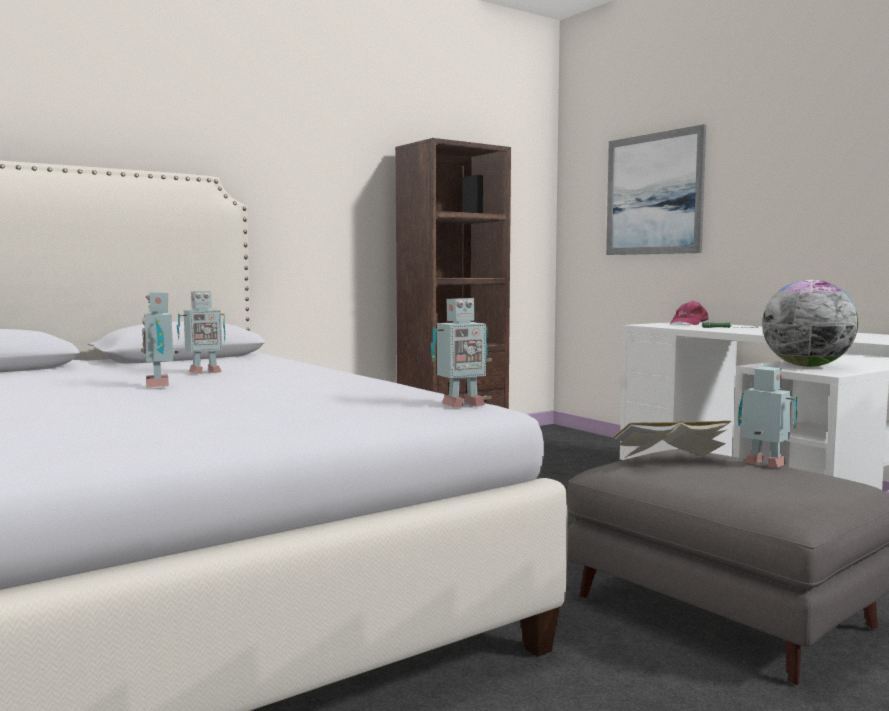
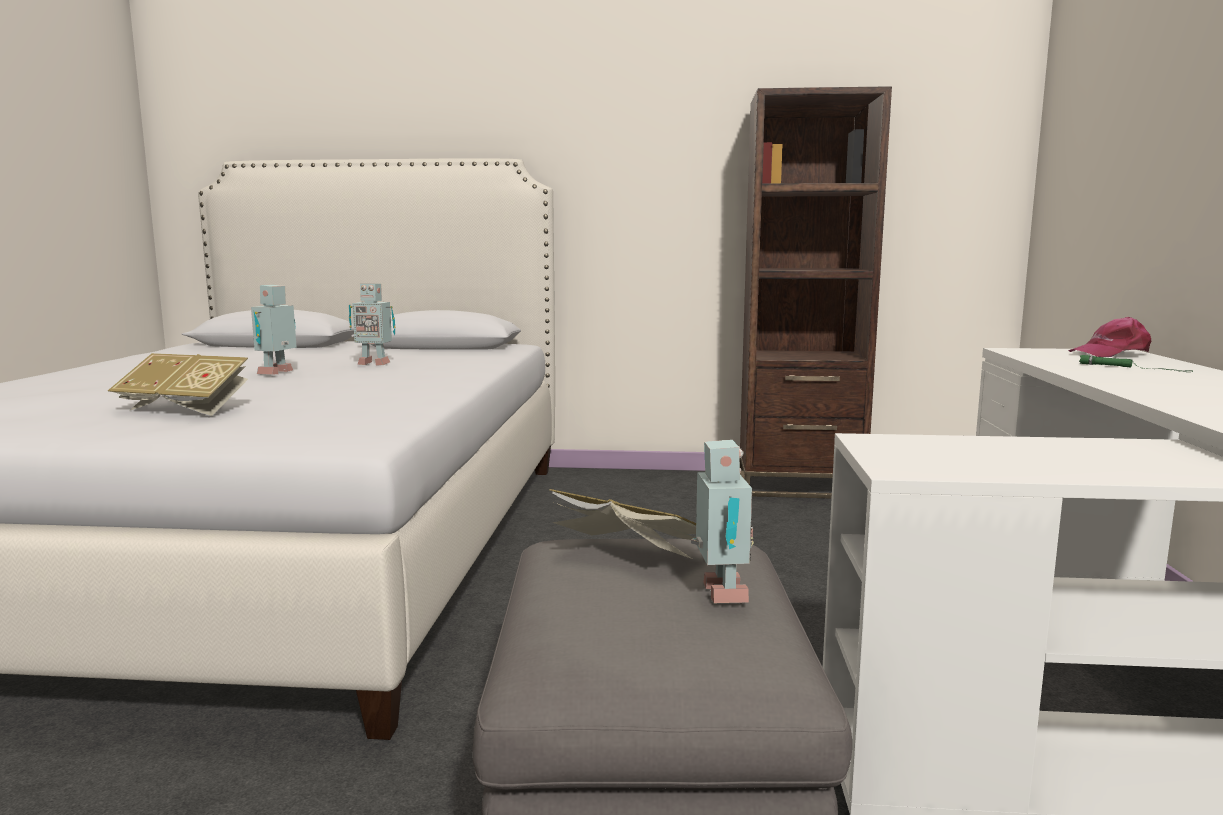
camera: 40 degrees right, 5 degrees up
toy robot [431,298,488,408] -> none
picture [606,124,706,255] -> none
globe [762,279,858,367] -> none
none -> book [108,353,248,416]

